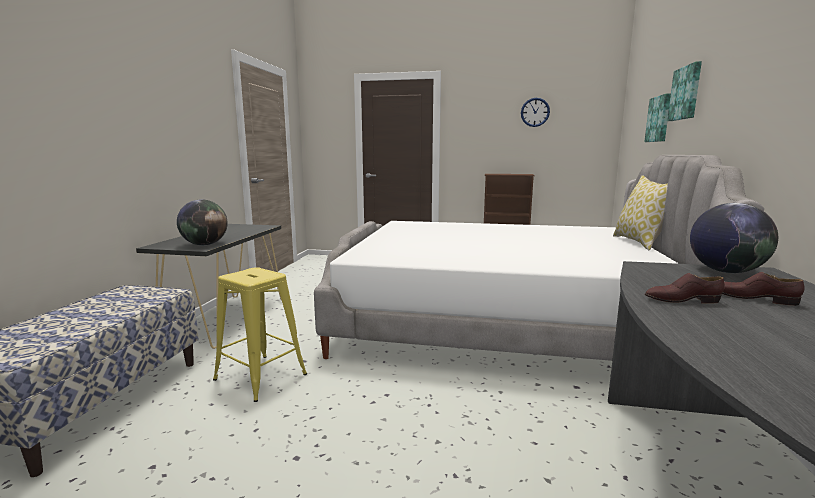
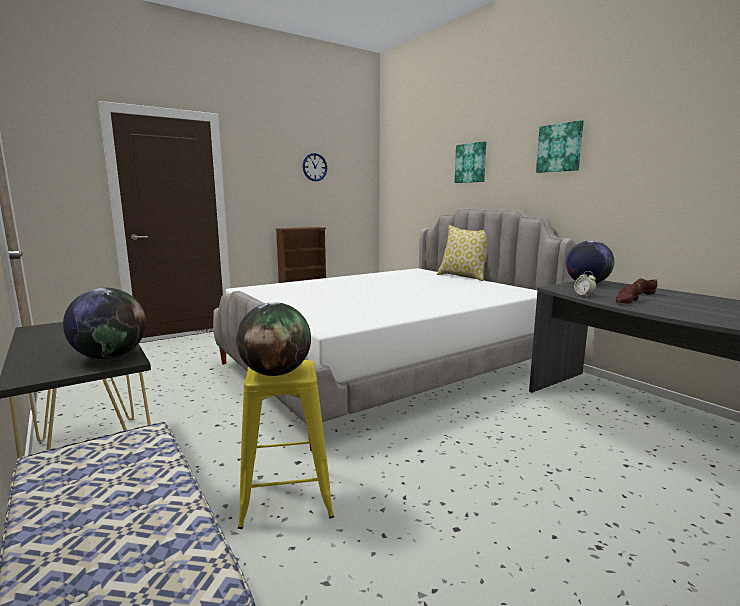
camera: 45 degrees left, 0 degrees up
picture [644,93,671,142] -> picture moved to [536,120,584,173]
none -> globe [236,302,311,376]
none -> alarm clock [574,271,596,296]

